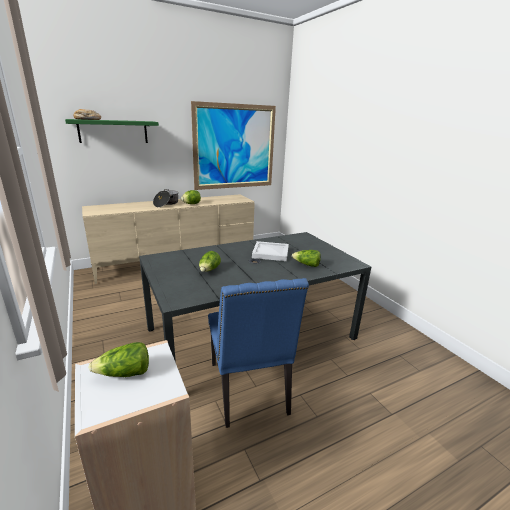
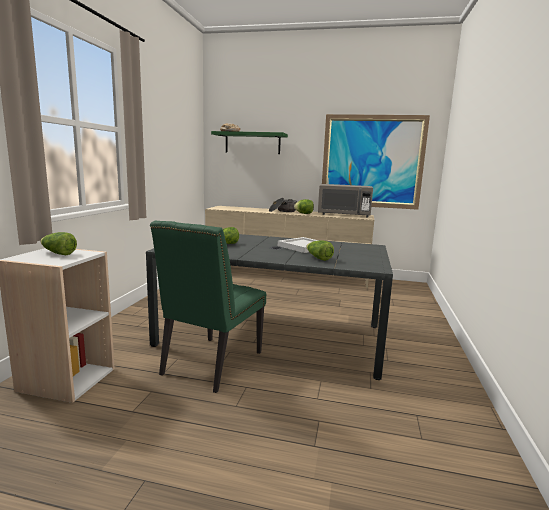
camera: 40 degrees right, 10 degrees down
blue chair [208,278,309,428] -> green chair [150,221,267,393]
none -> grey microwave [318,184,373,218]

